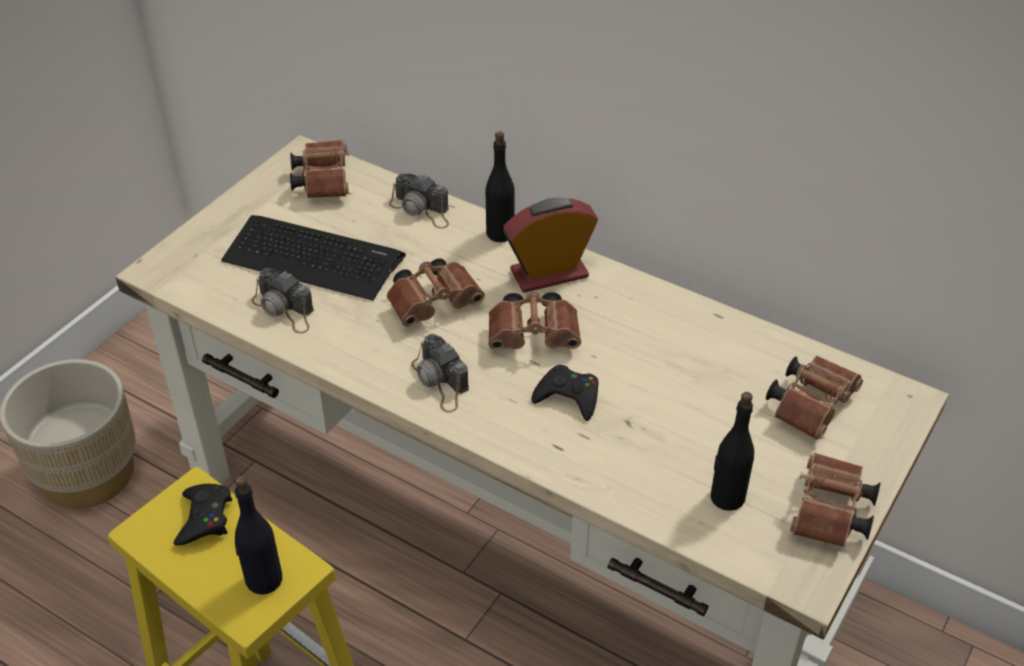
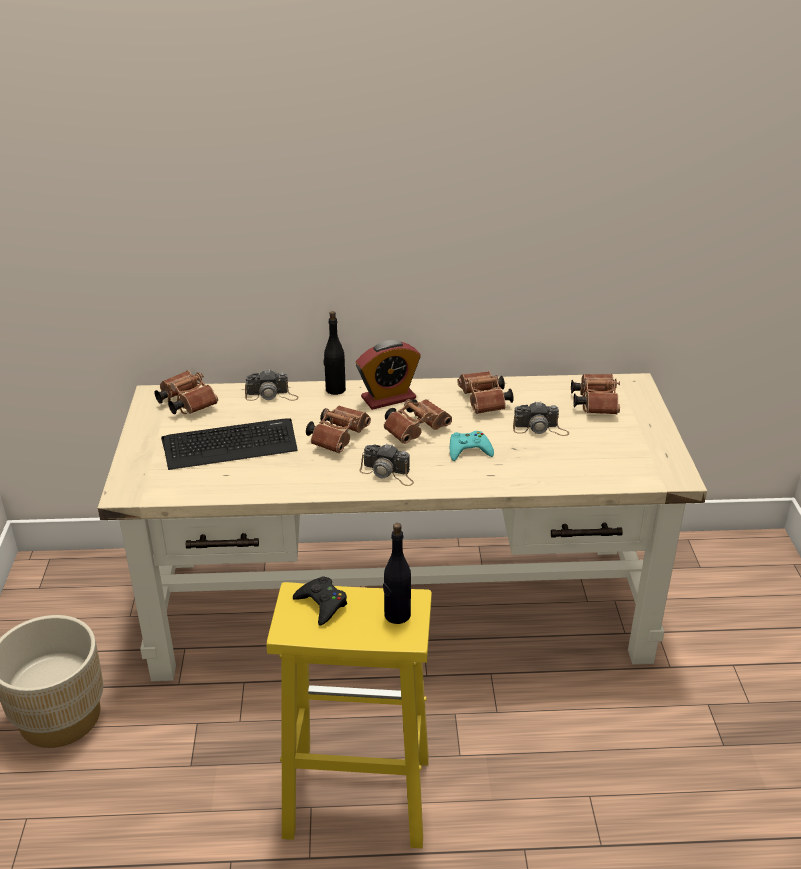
camera: 35 degrees left, 10 degrees down
camera [251,268,314,334] -> camera moved to [513,401,569,436]
alarm clock [503,198,598,293] -> alarm clock turned 150 degrees counterclockwise [356,340,421,410]
black game controller [532,365,598,421] -> turquoise game controller [450,431,494,461]
black bottle [711,392,754,511] -> none
brown binoculars [790,453,881,547] -> brown binoculars moved to [458,371,514,414]

